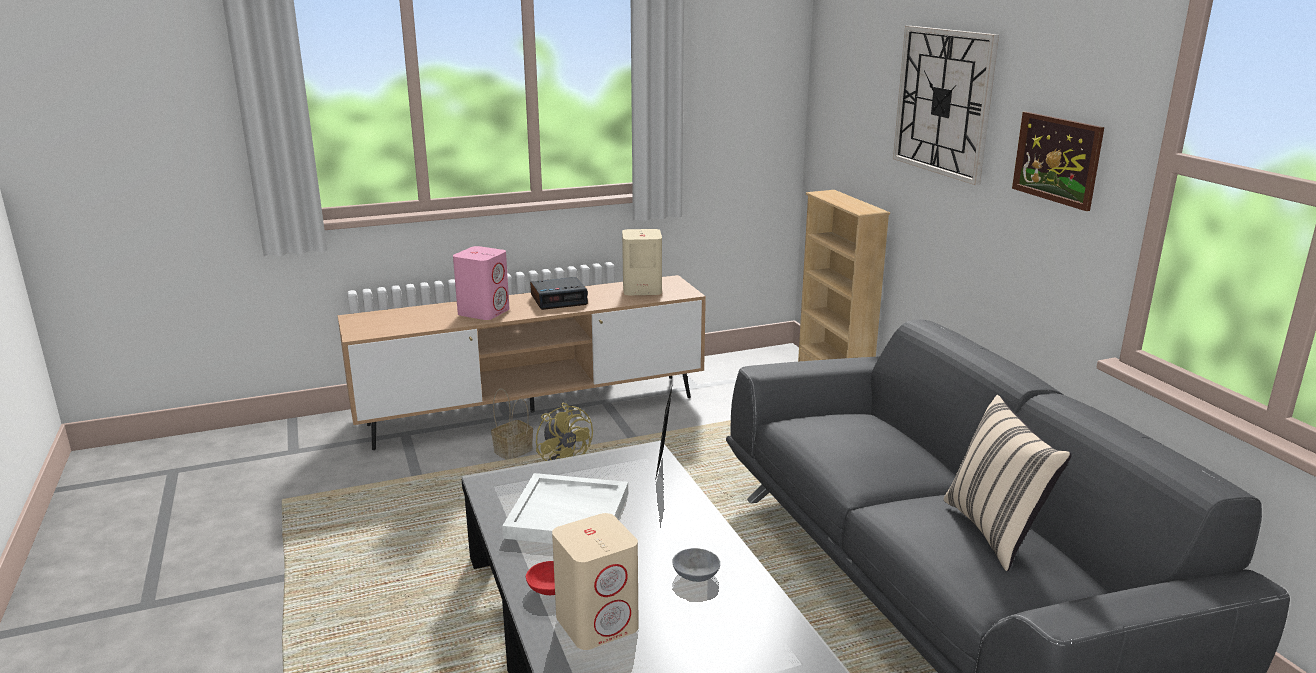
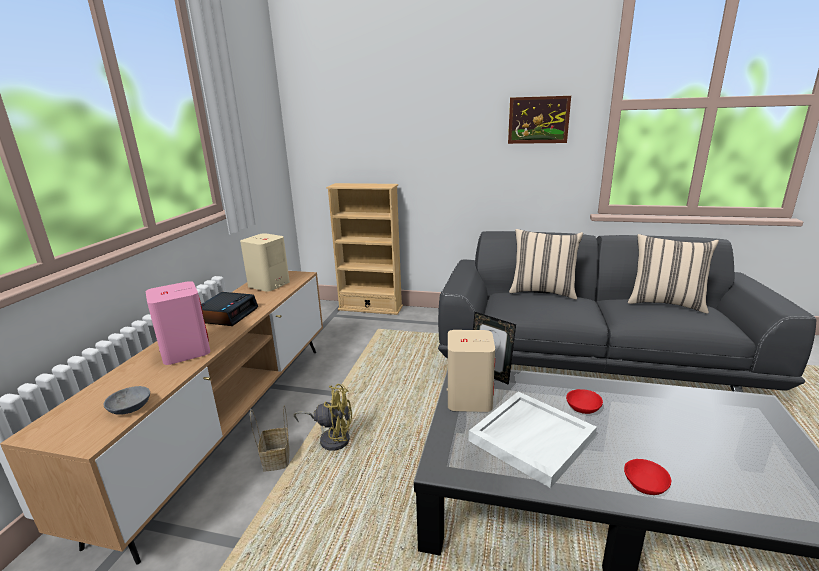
camera: 55 degrees left, 0 degrees up
beige speaker [552,513,639,650] -> beige speaker moved to [447,330,495,412]
grey bowl [673,548,720,582] -> grey bowl moved to [103,386,150,414]
wall clock [893,26,999,185] -> none
none -> beige pillow [509,229,583,300]
none -> red bowl [566,389,603,414]

